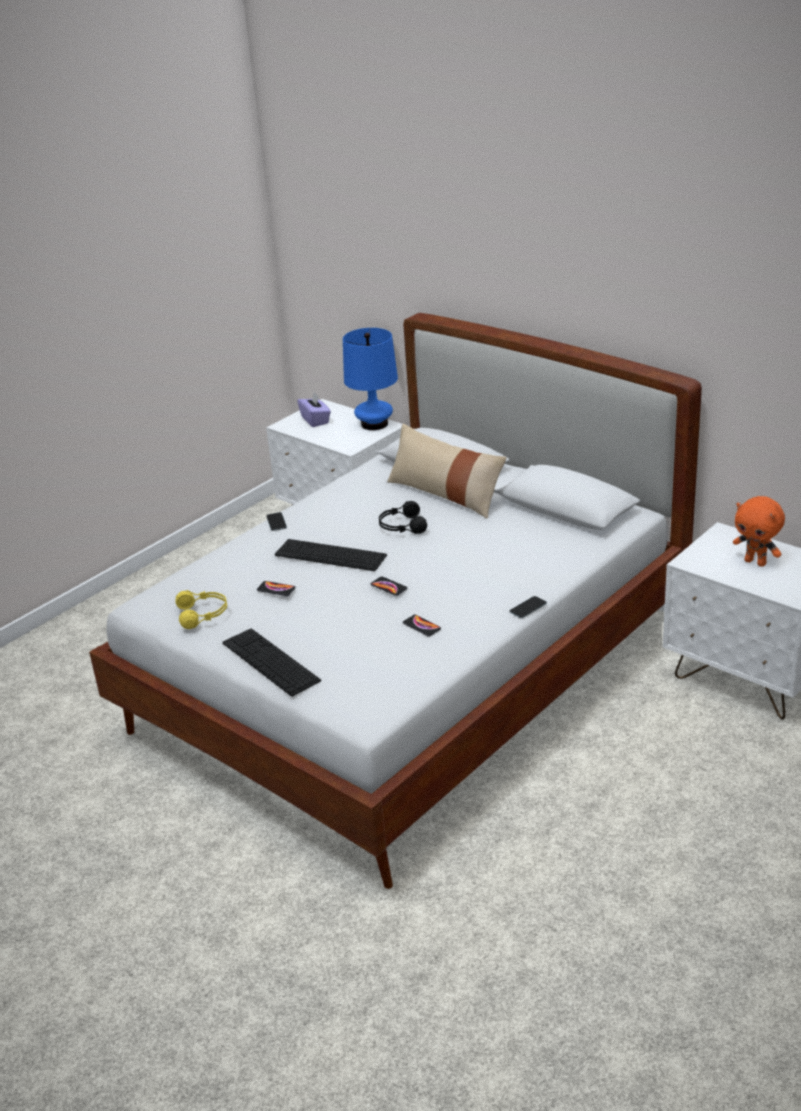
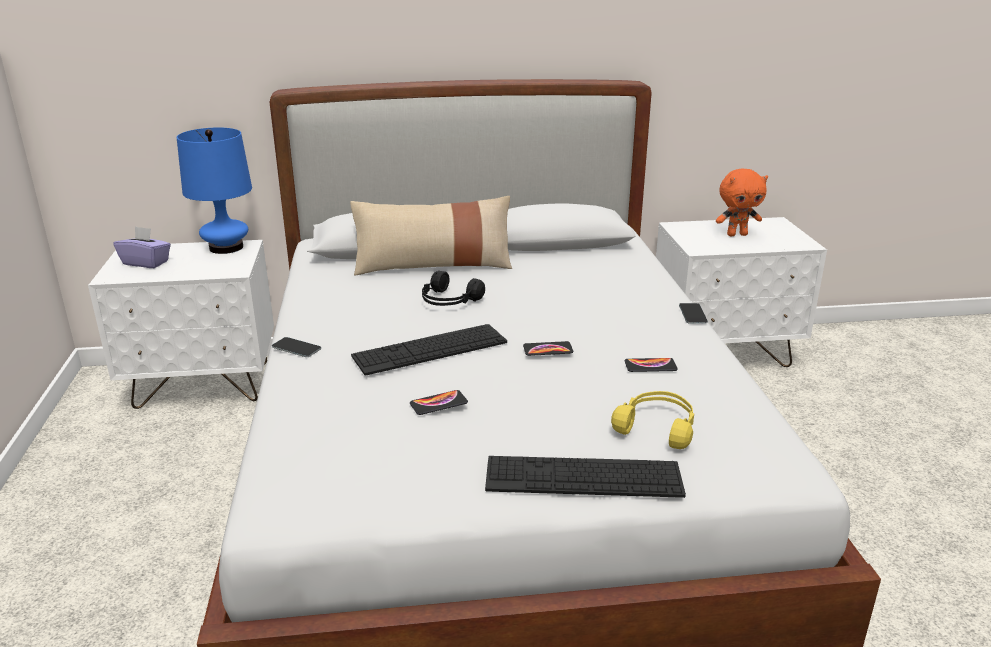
camera: 50 degrees left, 5 degrees down
yellow headphones [175,590,227,629] -> yellow headphones moved to [611,391,694,449]

